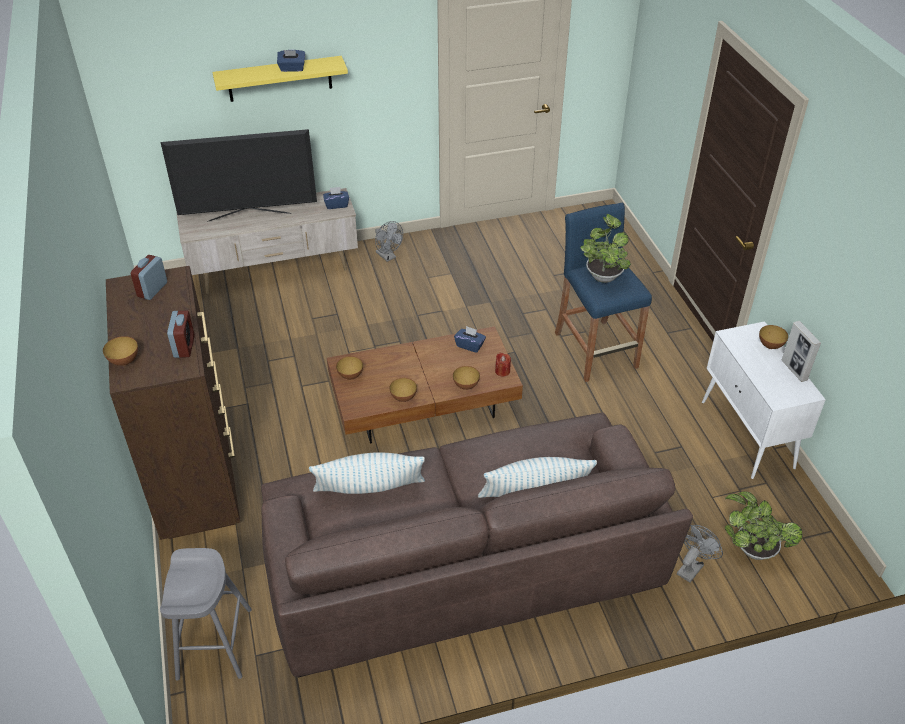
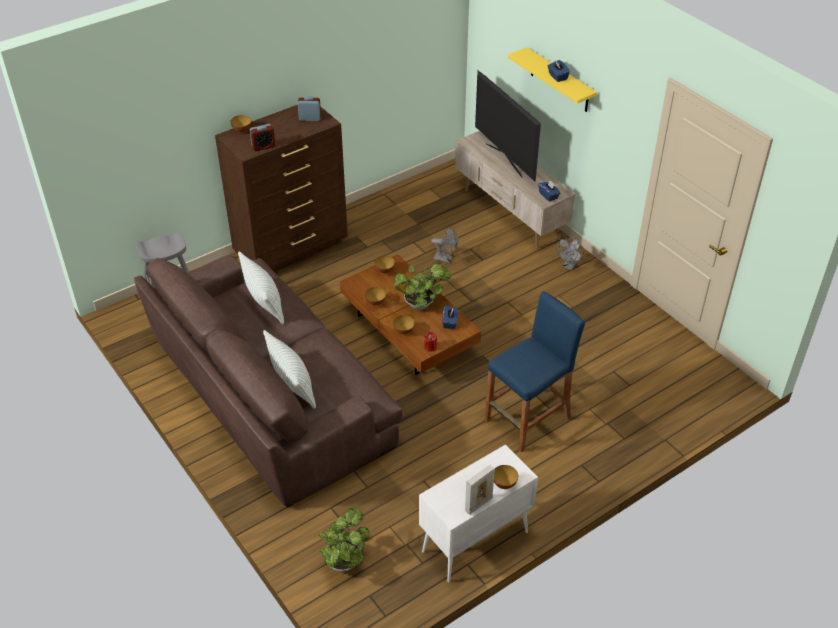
camera: 70 degrees right, 0 degrees up
potted plant [580,214,631,283] -> potted plant moved to [394,264,451,310]
grey fan [677,525,723,582] -> grey fan moved to [431,228,458,263]

